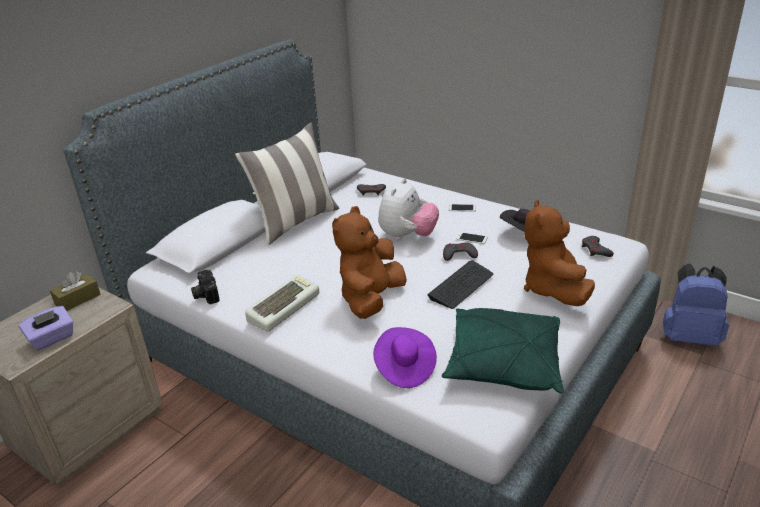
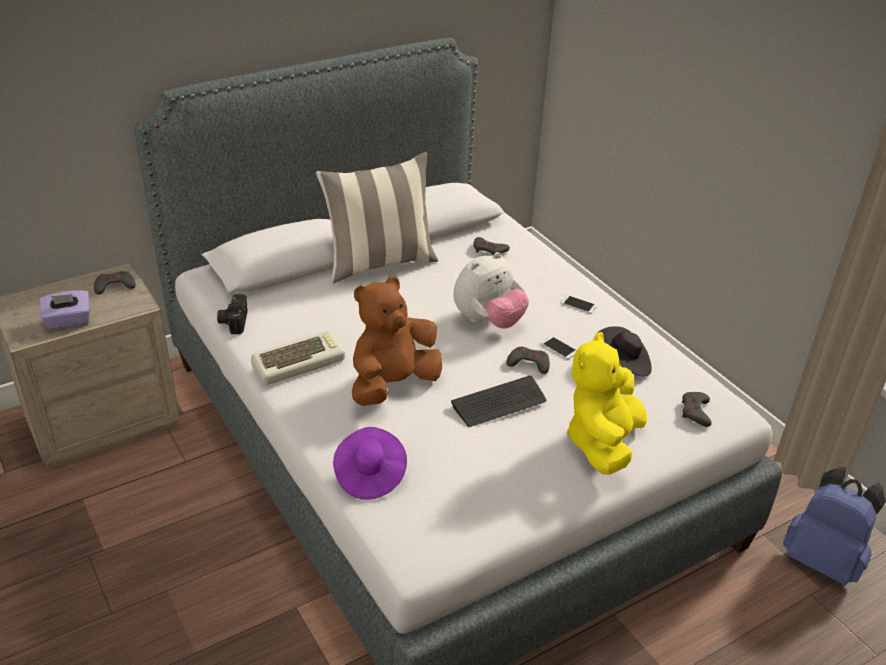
camera: 20 degrees right, 5 degrees up
brown tissue box [50,271,101,311] -> grey game controller [94,271,136,295]
green pillow [442,308,564,394] -> none
brown plush toy [524,199,595,306] -> yellow plush toy [566,332,647,475]

